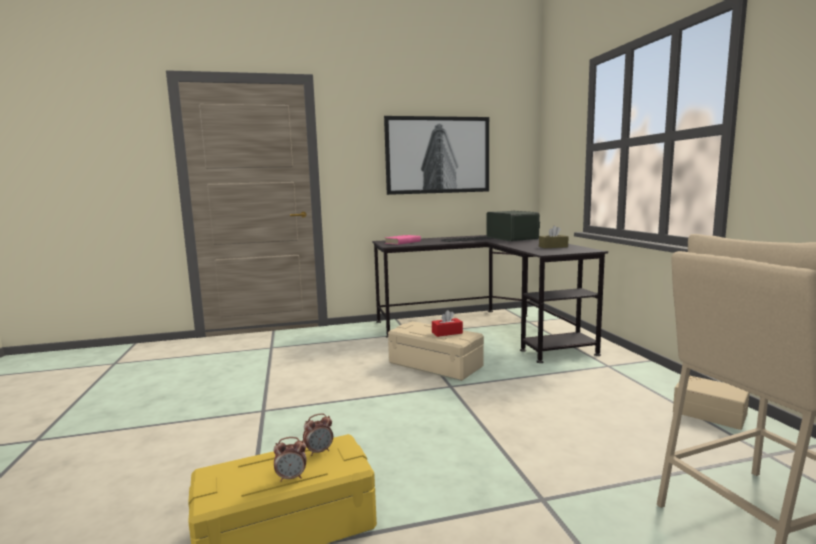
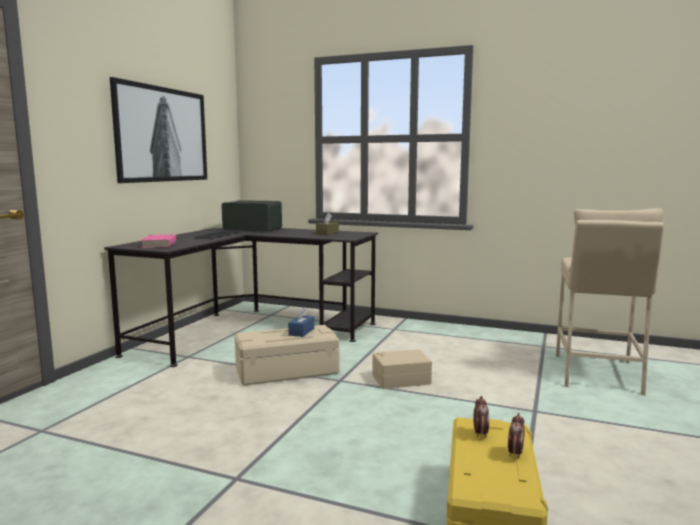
camera: 55 degrees left, 0 degrees up
red tissue box [432,310,463,337] -> blue tissue box [288,307,314,337]
beige storage box [673,375,750,430] -> beige storage box moved to [373,349,432,389]

